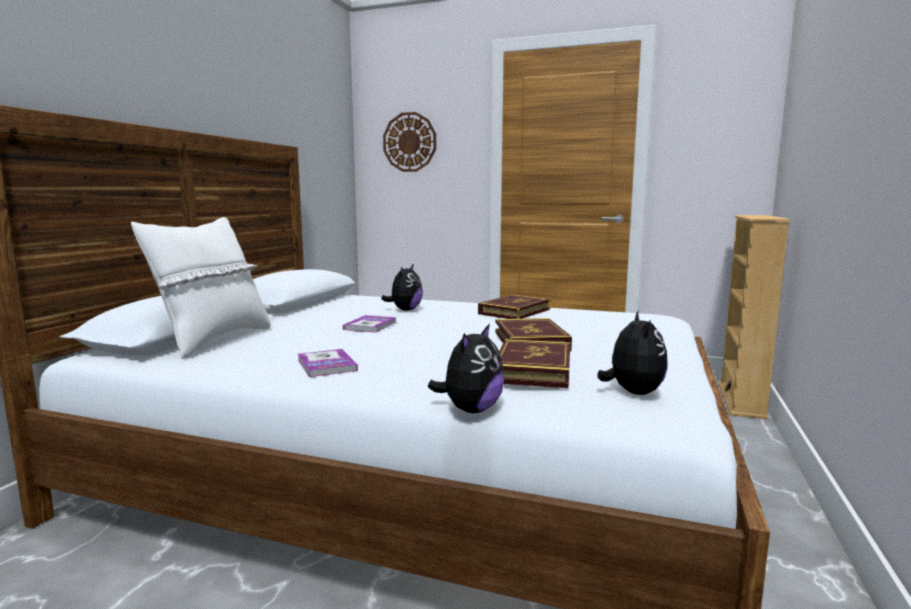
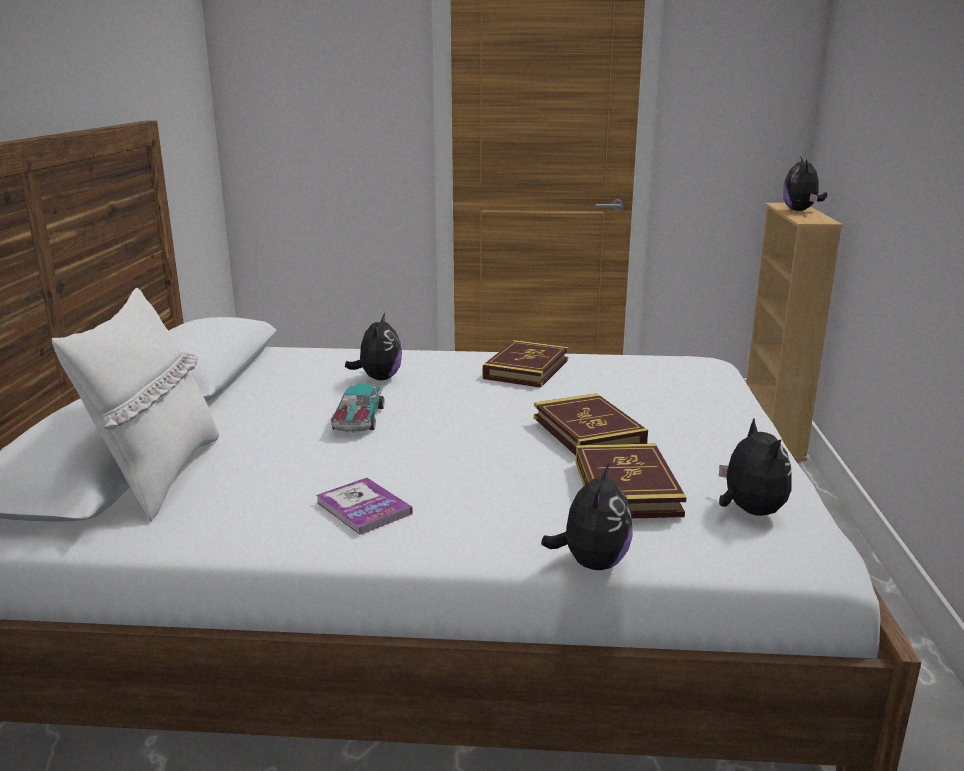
camera: 15 degrees left, 10 degrees up
book [343,315,397,333] -> toy car [331,382,385,433]
wall clock [383,112,436,172] -> none
none -> plush toy [783,157,827,211]

